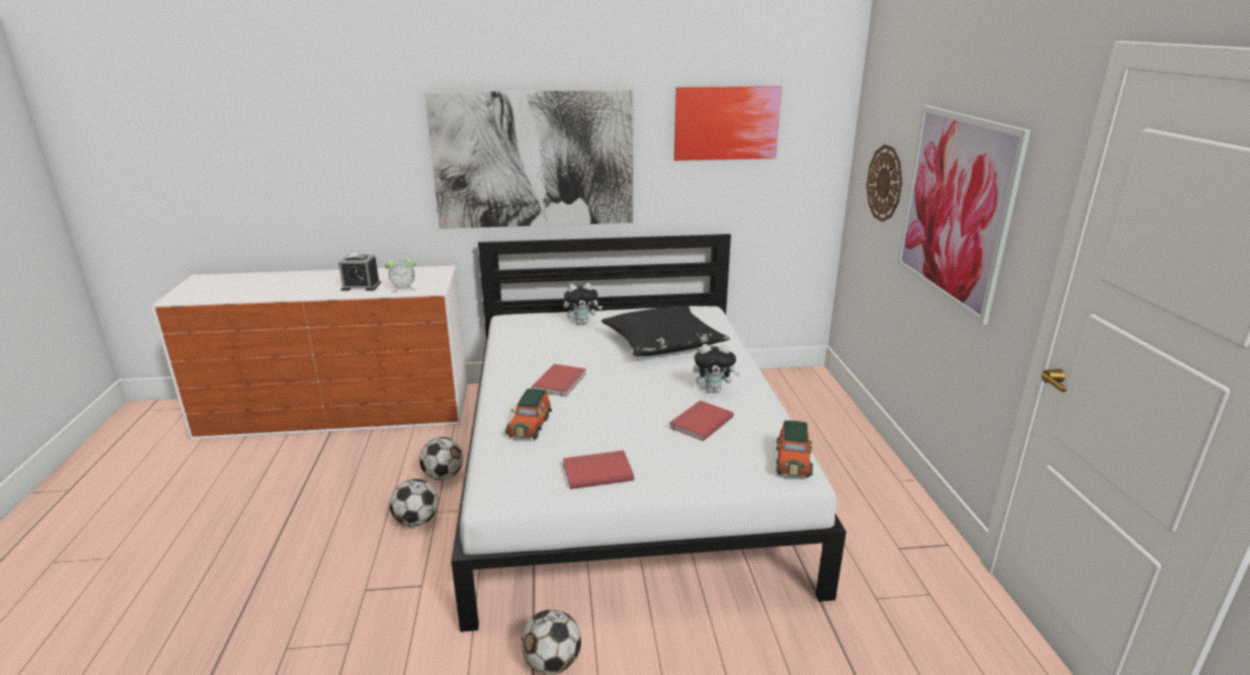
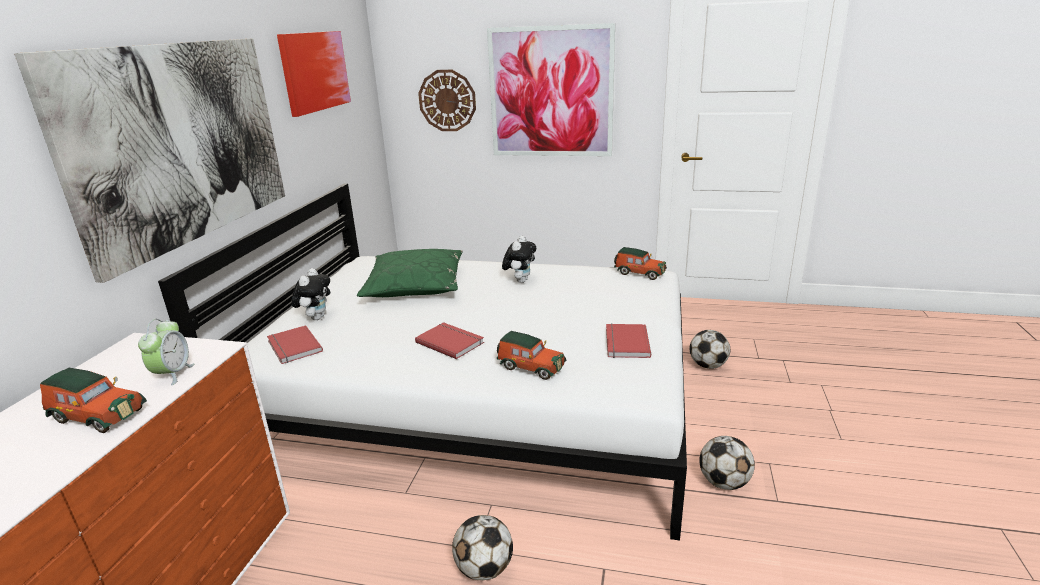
camera: 70 degrees left, 0 degrees up
alarm clock [339,253,381,291] -> toy car [40,368,147,433]
football [419,437,463,480] -> football moved to [690,330,730,369]
black pillow [601,306,730,356] -> green pillow [357,249,463,297]
red book [669,401,734,441] -> red book moved to [267,325,323,364]

